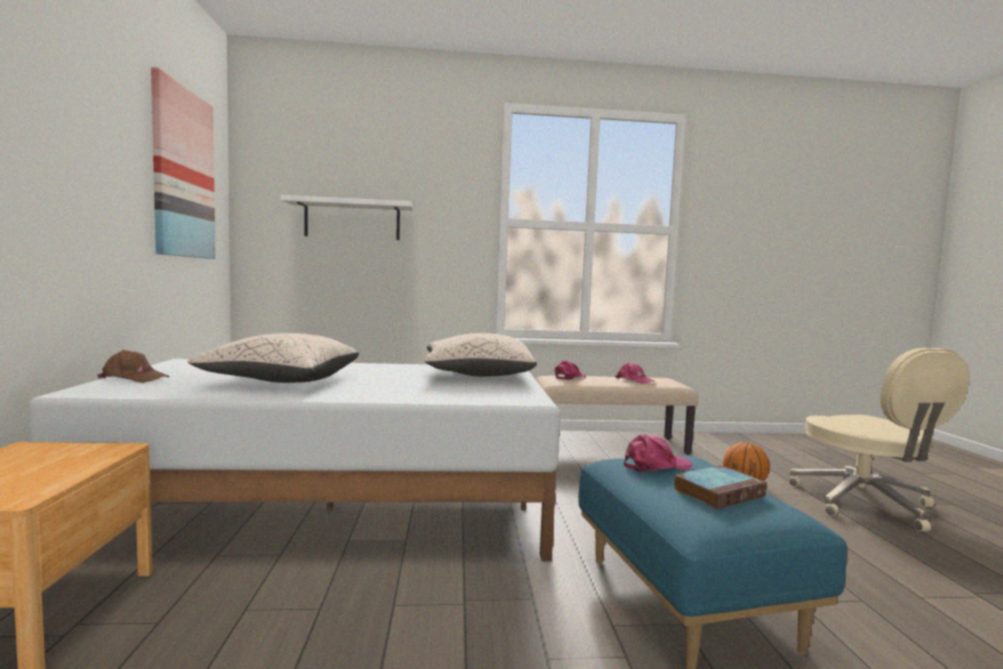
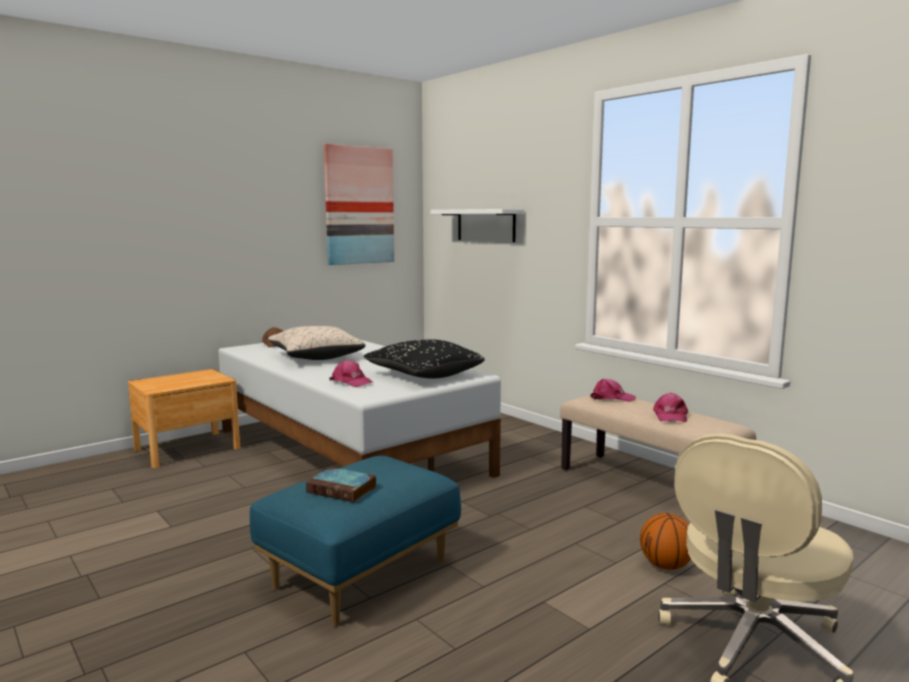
camera: 55 degrees right, 5 degrees up
beige pillow [424,333,537,377] -> black pillow [364,339,485,379]
pink cap [623,435,692,473] -> pink cap moved to [329,360,374,387]

